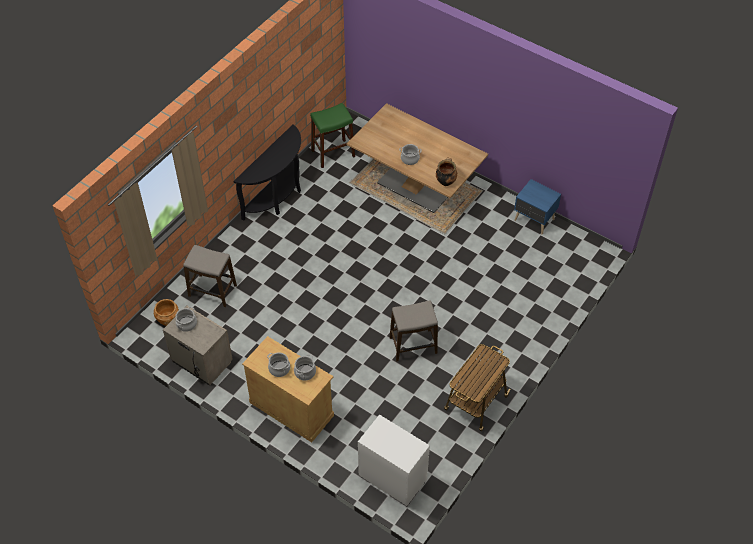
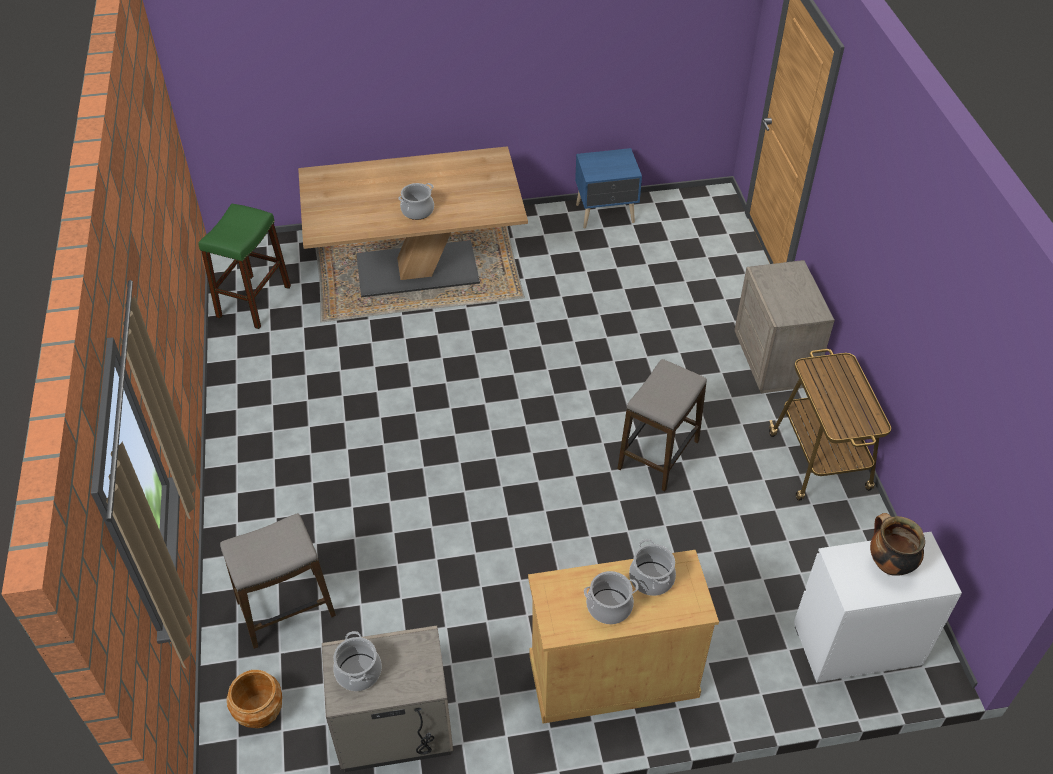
camera: 45 degrees left, 5 degrees down
black console table [234,125,301,221] -> none
cooking pot [436,157,457,186] -> cooking pot moved to [870,513,925,576]
none -> beige nightstand [734,260,835,393]

